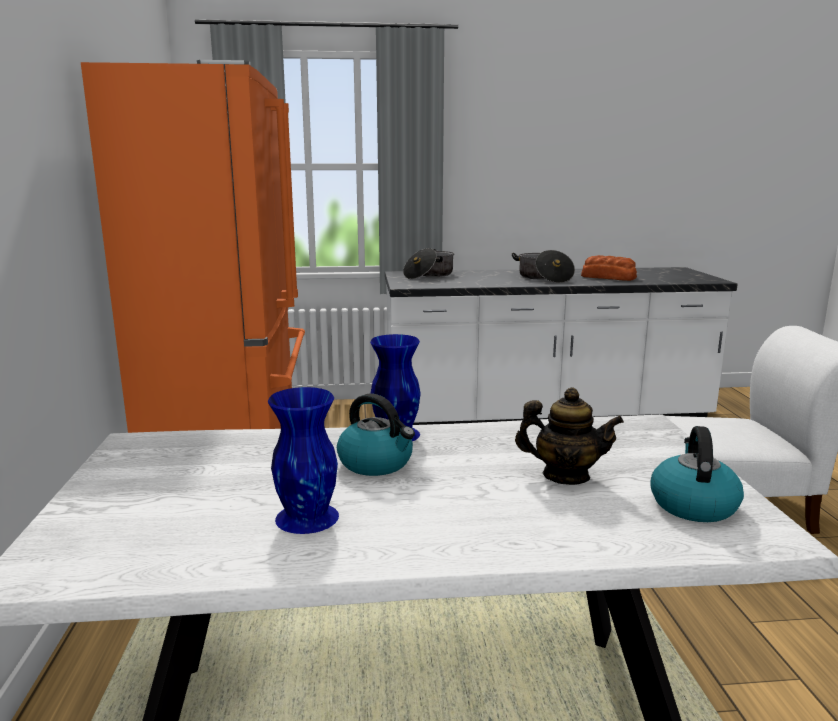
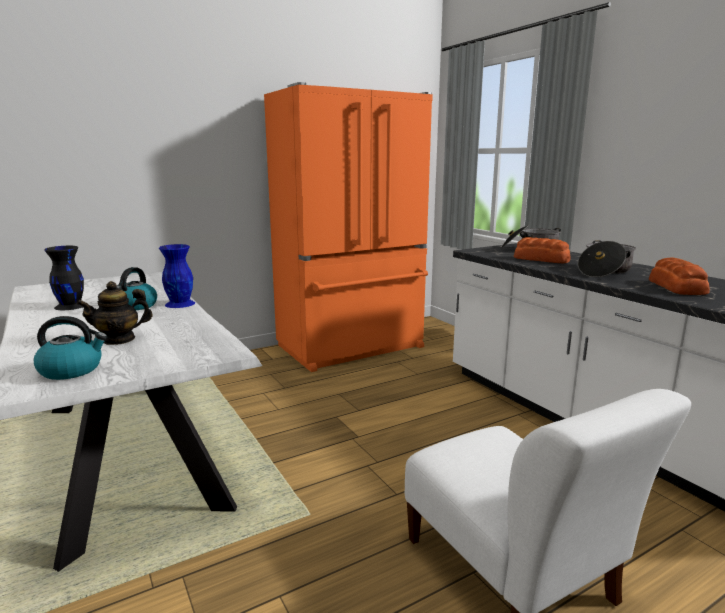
camera: 65 degrees right, 0 degrees up
blue vase [268,387,339,534] -> black vase [44,246,84,310]
teapot [515,387,624,485] -> teapot turned 75 degrees clockwise [77,281,153,345]
none -> bread [514,237,571,263]

